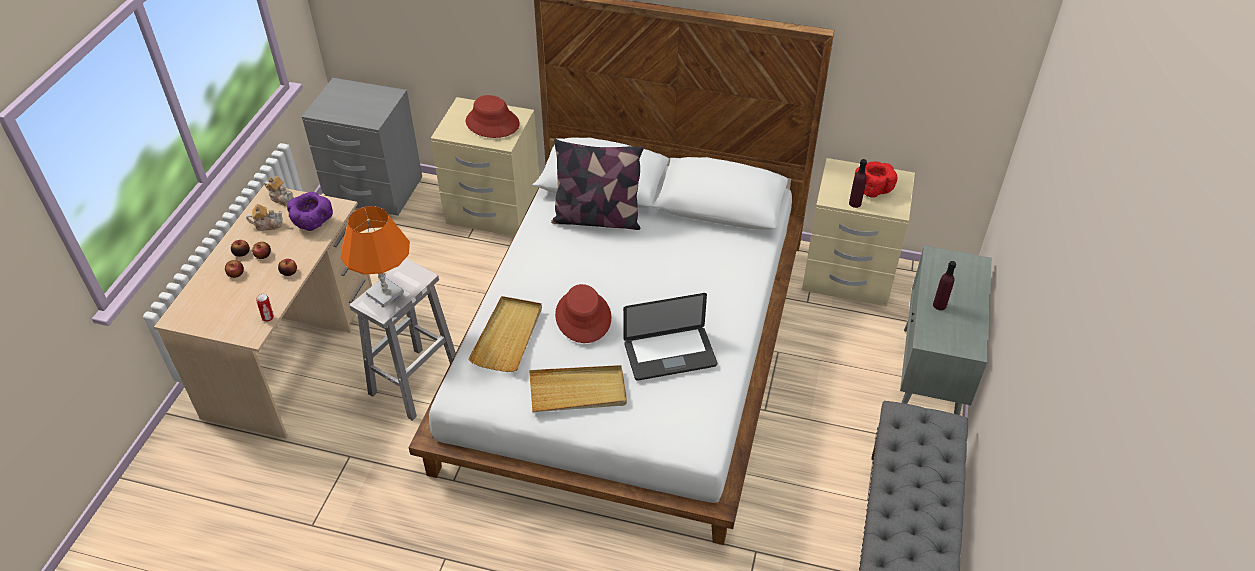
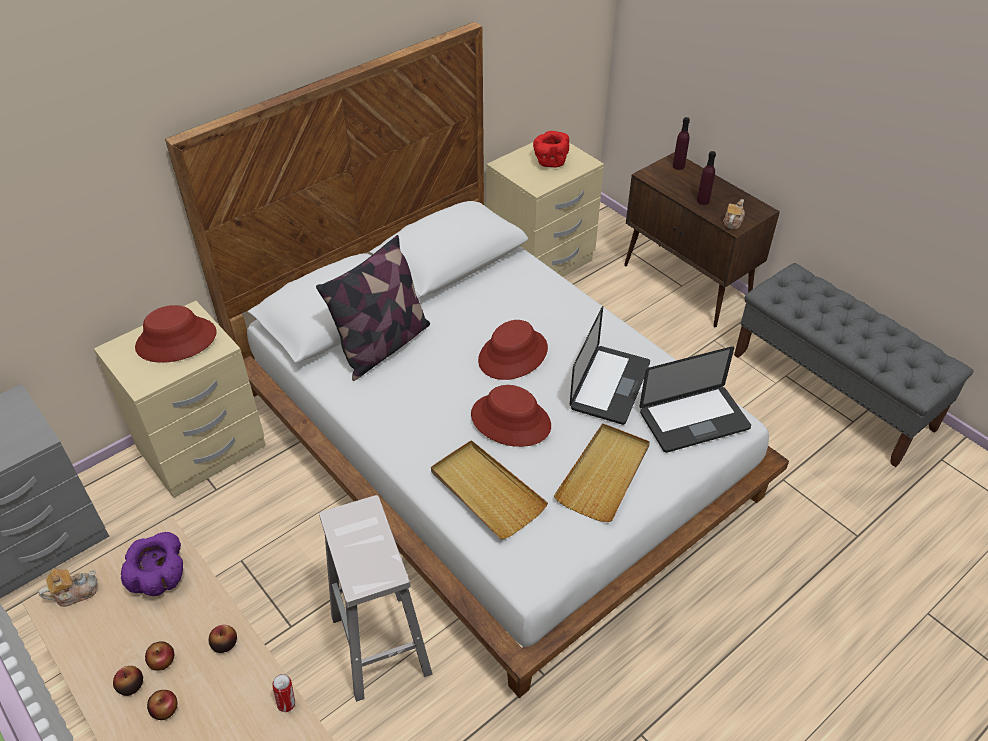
camera: 55 degrees left, 0 degrees up
teapot [246,204,283,231] -> teapot moved to [723,199,745,229]
orange table lamp [341,206,410,307] -> none
purple bottle [849,159,867,208] -> purple bottle moved to [673,117,690,170]
grey cabinet [900,246,992,415] -> brown cabinet [624,152,780,328]
none -> red hat [478,320,548,380]
none -> laptop [639,346,751,453]

